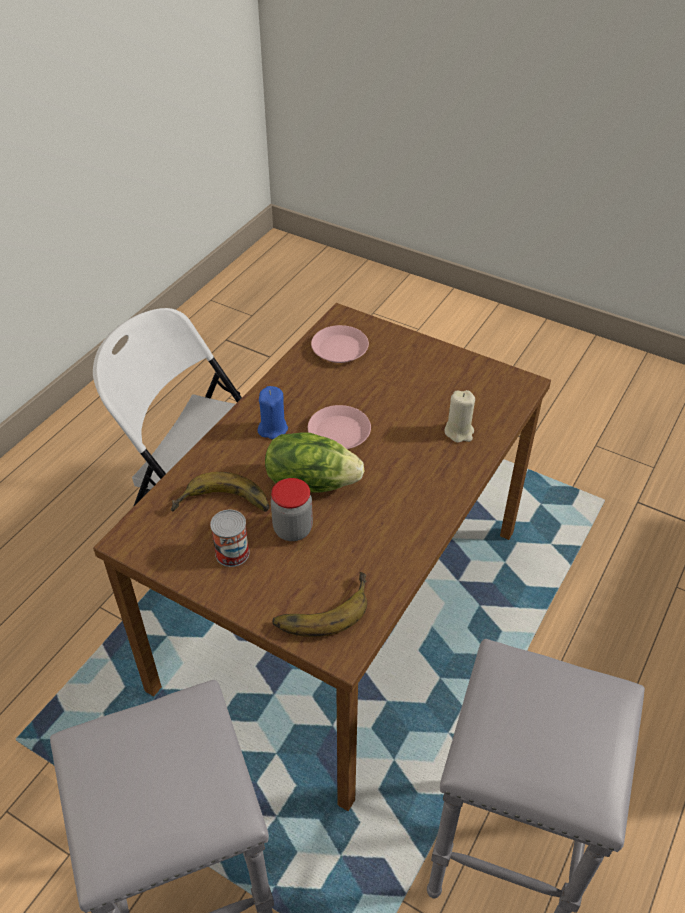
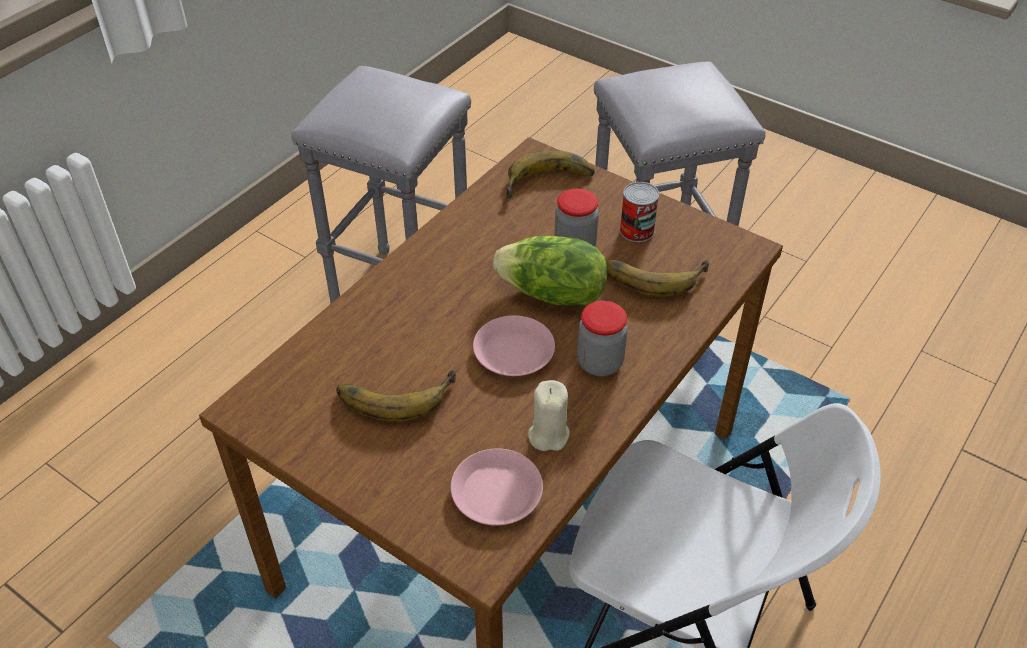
camera: 175 degrees left, 0 degrees up
blue candle [257,386,288,439] -> jar [577,301,628,376]
beige candle [444,390,475,443] -> beige candle moved to [528,380,570,451]
none -> banana [336,370,456,421]

